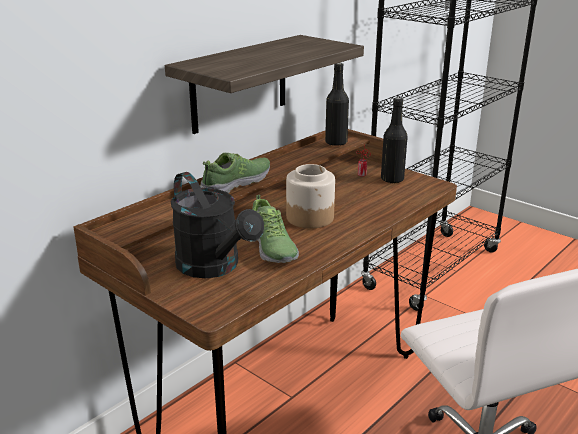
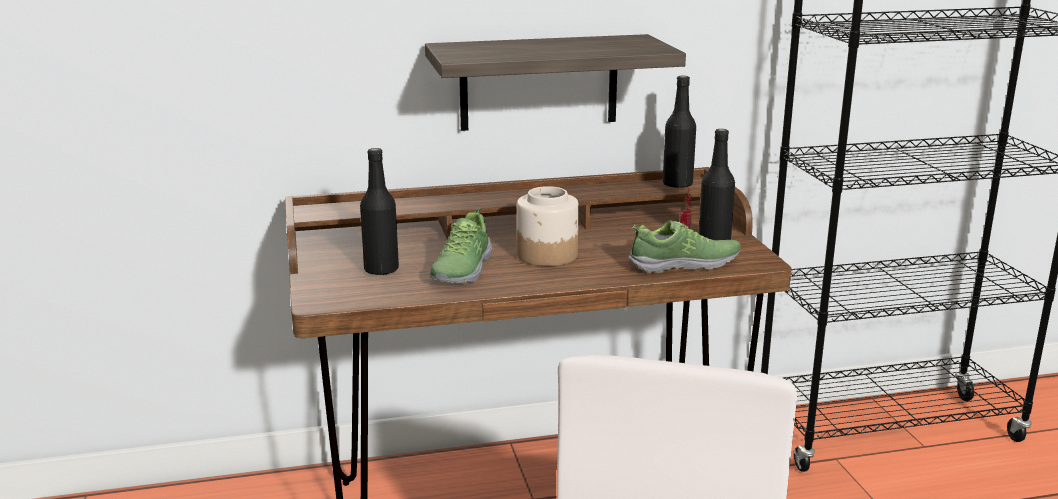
camera: 35 degrees right, 5 degrees down
black watering can [171,172,264,278] -> black bottle [360,148,399,276]
shoe [200,153,270,193] -> shoe moved to [628,220,741,273]

